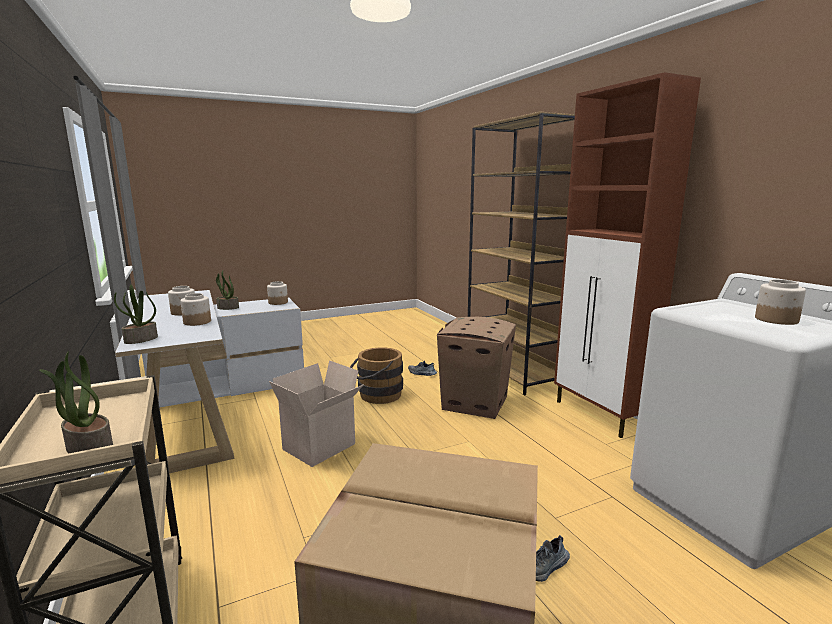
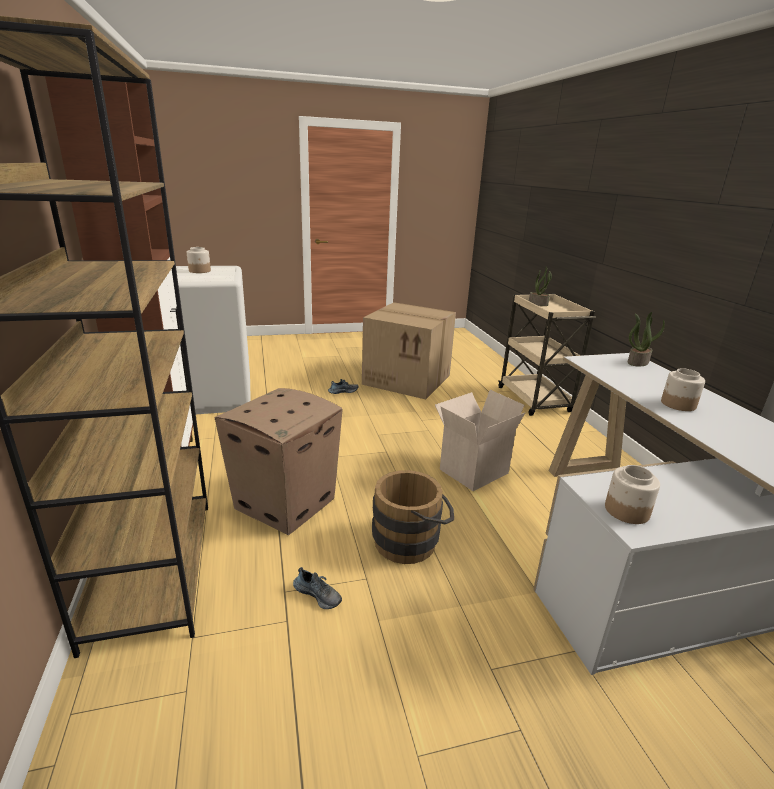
camera: 170 degrees left, 10 degrees up
jar [180,293,211,326] -> none
potted plant [216,270,239,310] -> none

